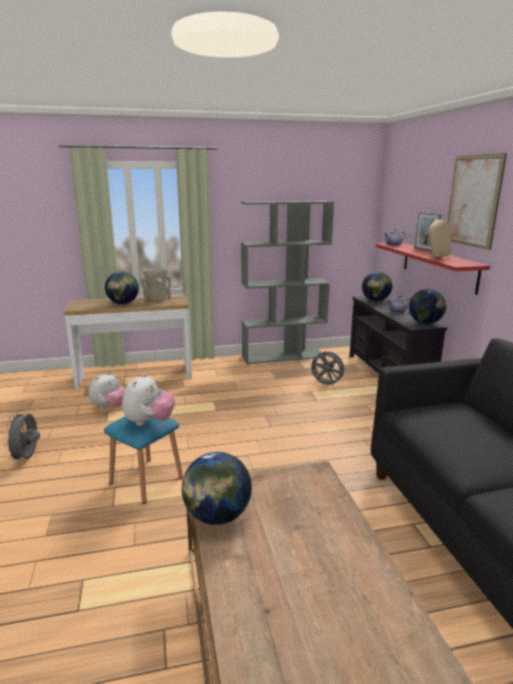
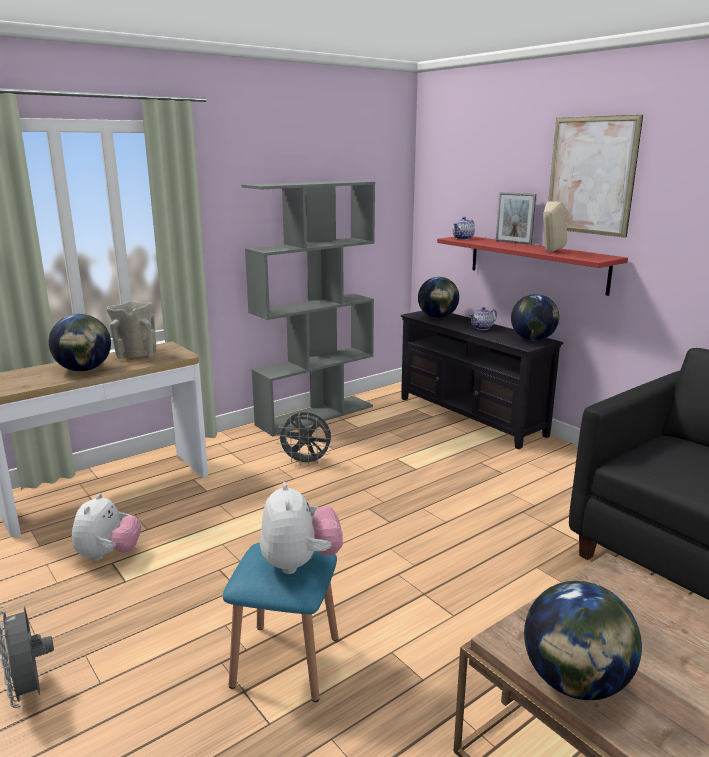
camera: 25 degrees left, 0 degrees up
grey fan [310,351,344,387] -> grey fan moved to [276,412,333,466]

